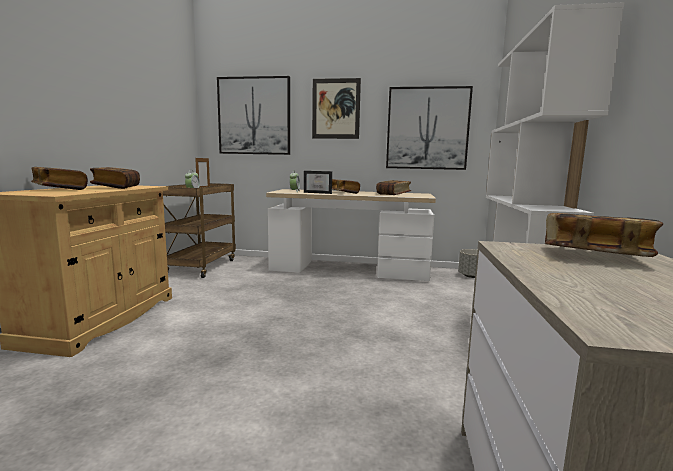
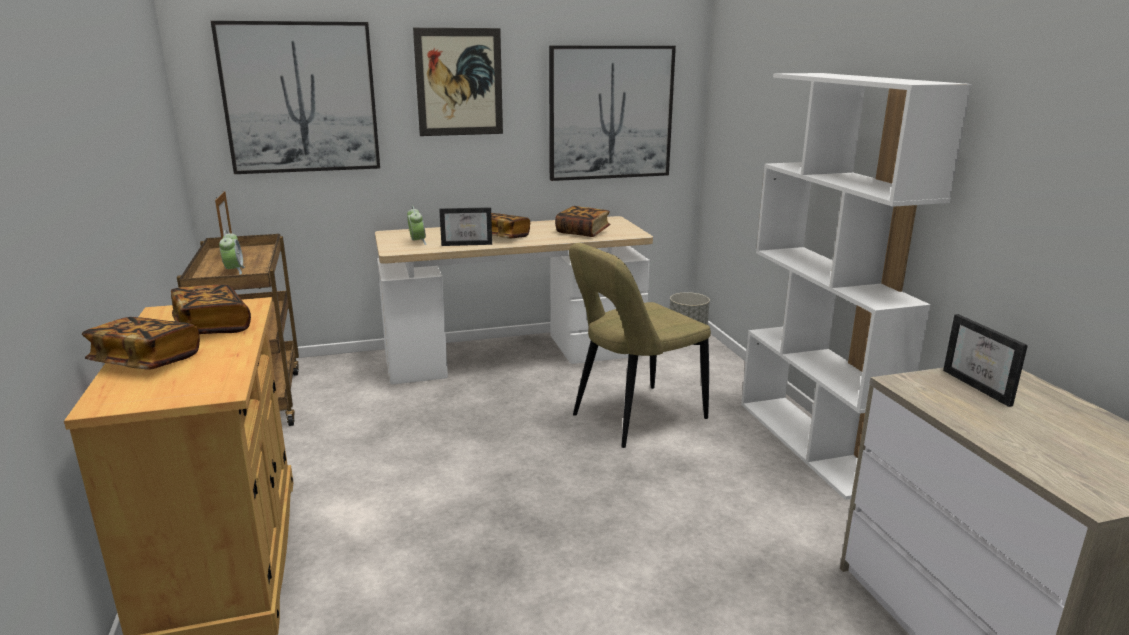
camera: 25 degrees left, 10 degrees up
book [545,213,663,257] -> picture frame [943,314,1028,407]
none -> beige chair [569,243,711,448]

